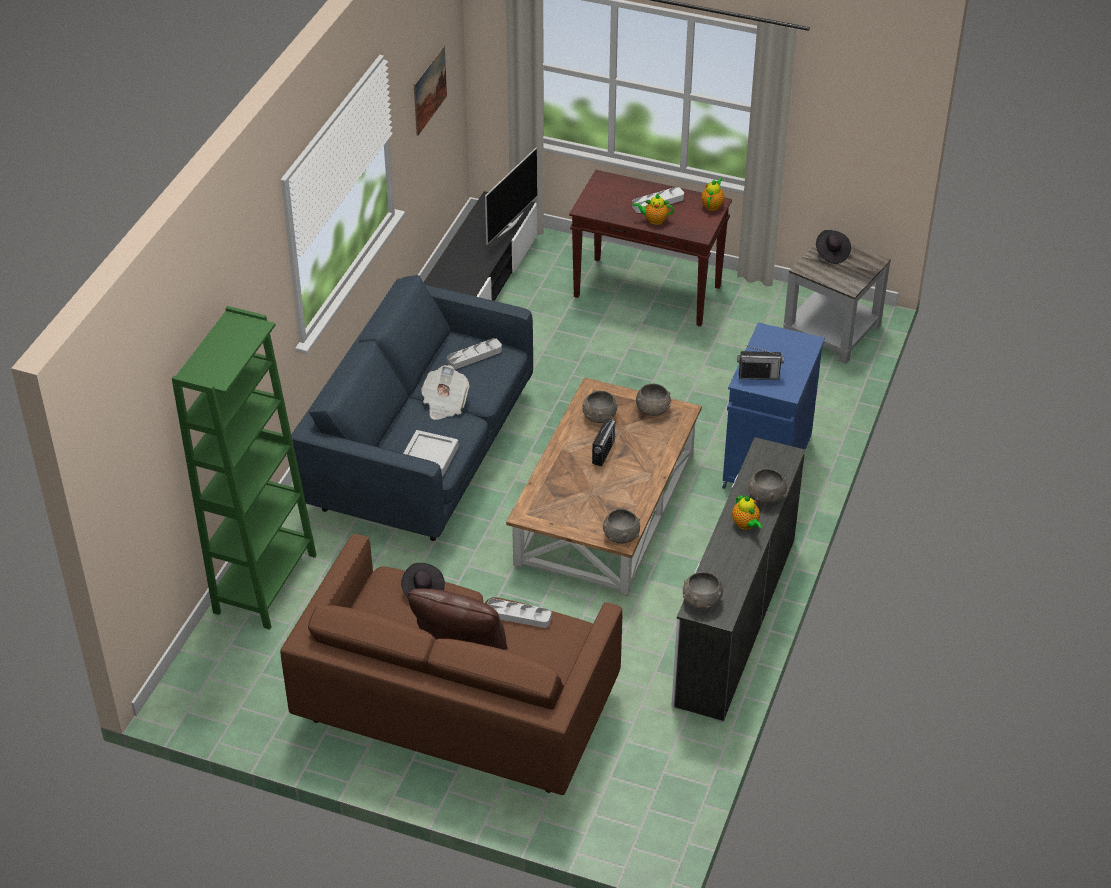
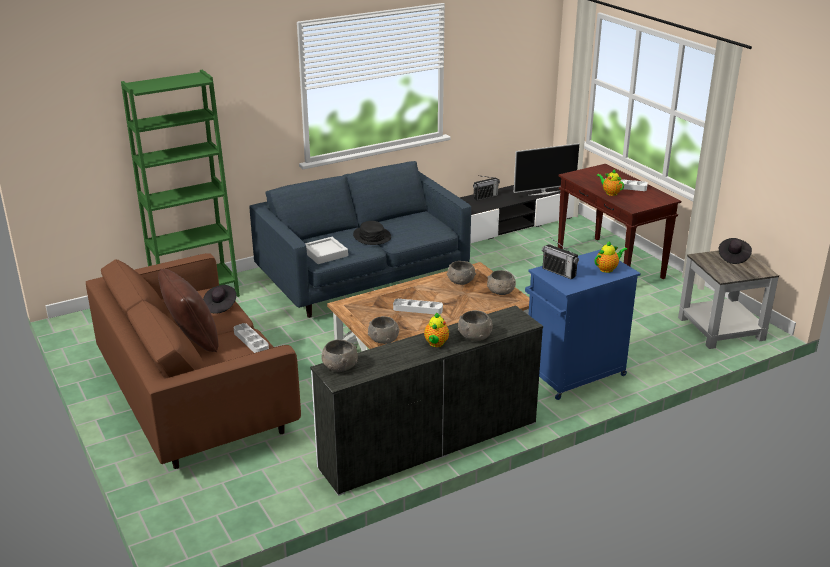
camera: 40 degrees right, 15 degrees down
picture [414,45,447,136] -> none
newspaper [421,365,470,420] -> black hat [353,221,391,245]
grey tray [447,338,502,369] -> grey tray moved to [393,299,443,315]
radio [592,419,616,466] -> radio moved to [473,175,500,201]
teapot [701,177,725,211] -> teapot moved to [595,241,628,273]

